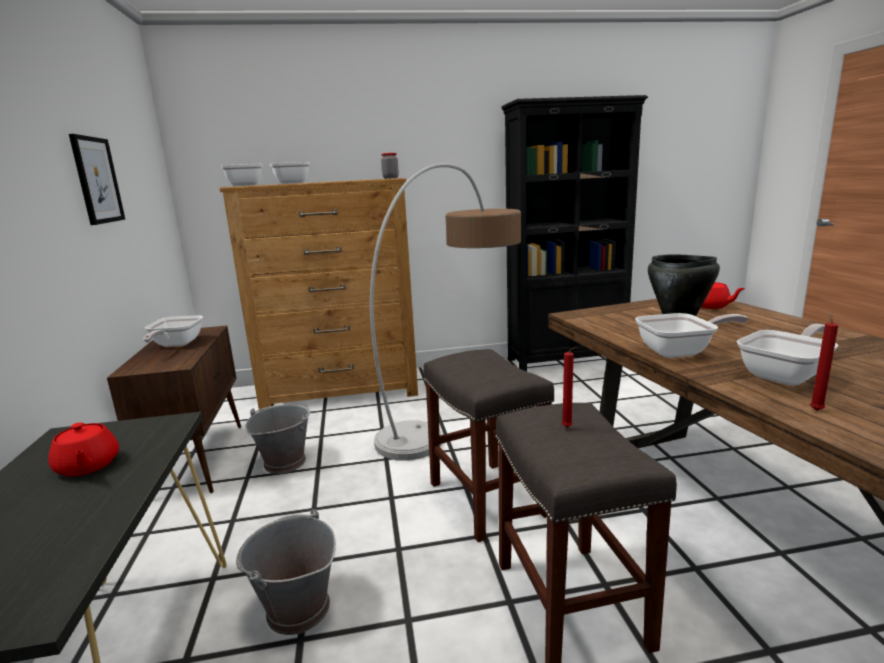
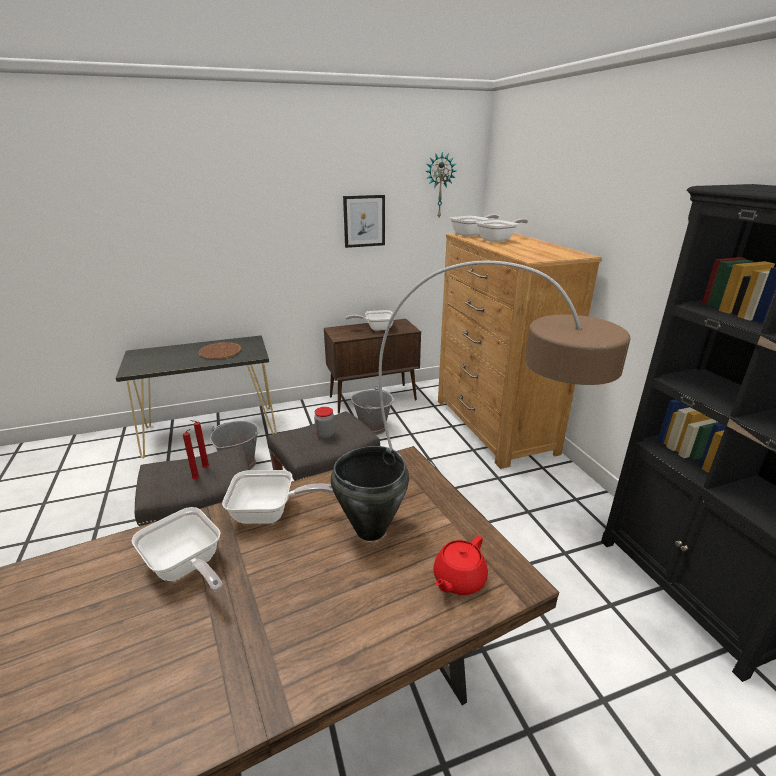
camera: 80 degrees right, 10 degrees up
red teapot [48,423,119,476] -> brown plate [199,342,241,359]
jar [381,153,399,179] -> jar moved to [314,407,335,439]
frying pan [635,313,749,358] -> frying pan turned 75 degrees counterclockwise [222,470,334,524]
red candle [810,311,838,411] -> red candle moved to [183,429,200,480]
none -> wall clock [425,152,456,217]

